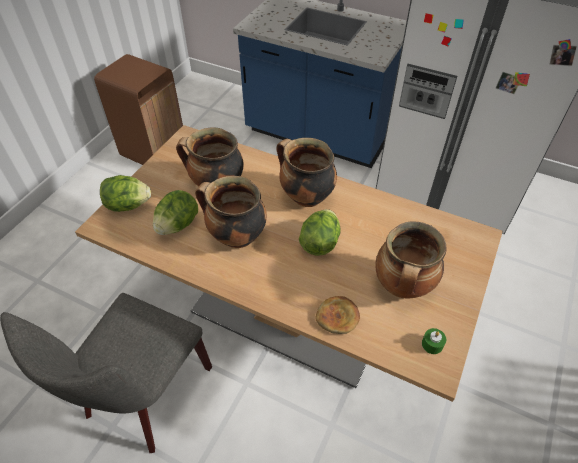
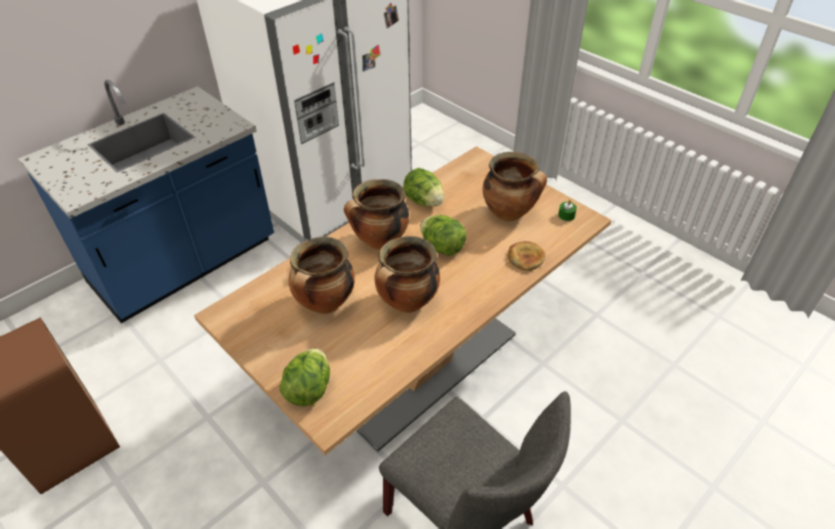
camera: 70 degrees left, 5 degrees down
lettuce [153,190,198,235] -> lettuce moved to [403,168,444,207]

